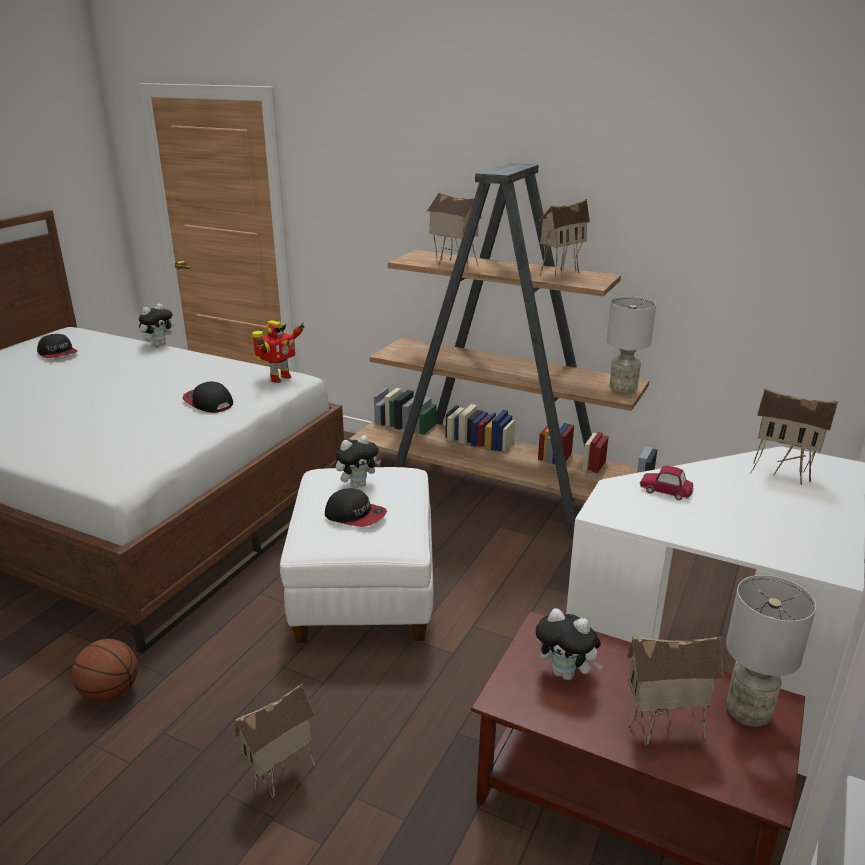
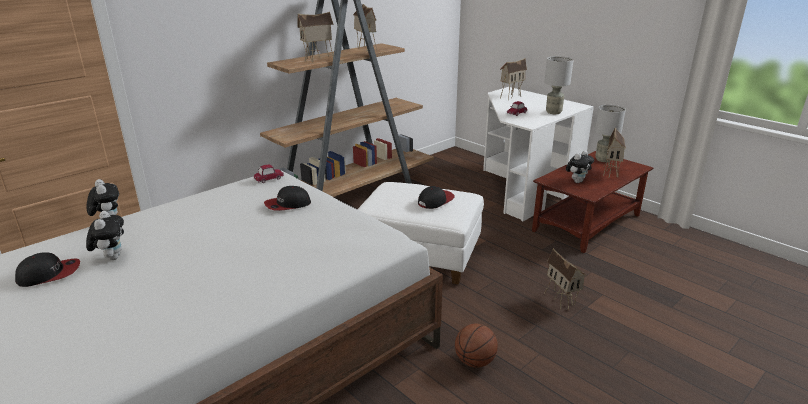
camera: 70 degrees left, 0 degrees up
toy robot [252,320,305,383] -> toy car [254,165,284,183]
plush toy [336,435,381,488] -> plush toy moved to [86,211,124,260]
grey table lamp [607,296,656,395] -> grey table lamp moved to [544,56,574,114]

